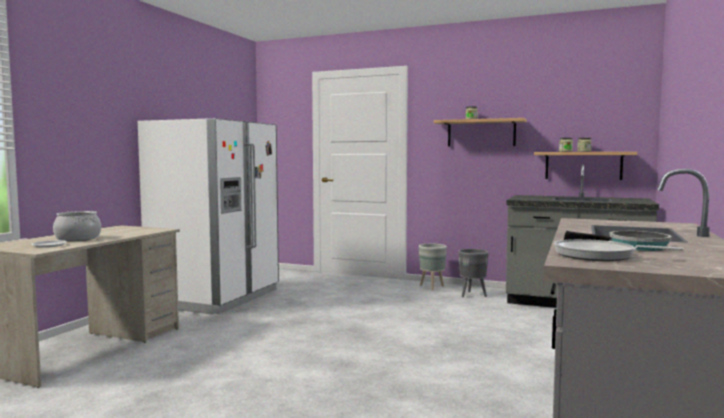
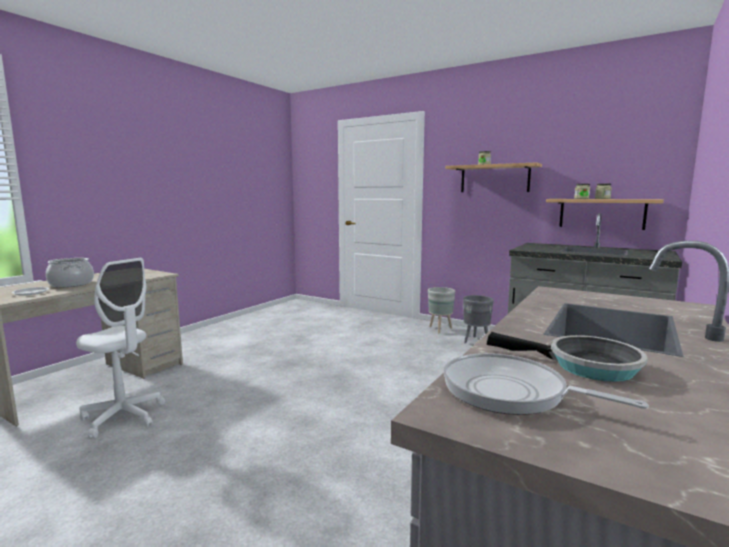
camera: 10 degrees right, 5 degrees up
white fridge [138,118,279,315] -> none
none -> white office chair [76,258,165,438]

